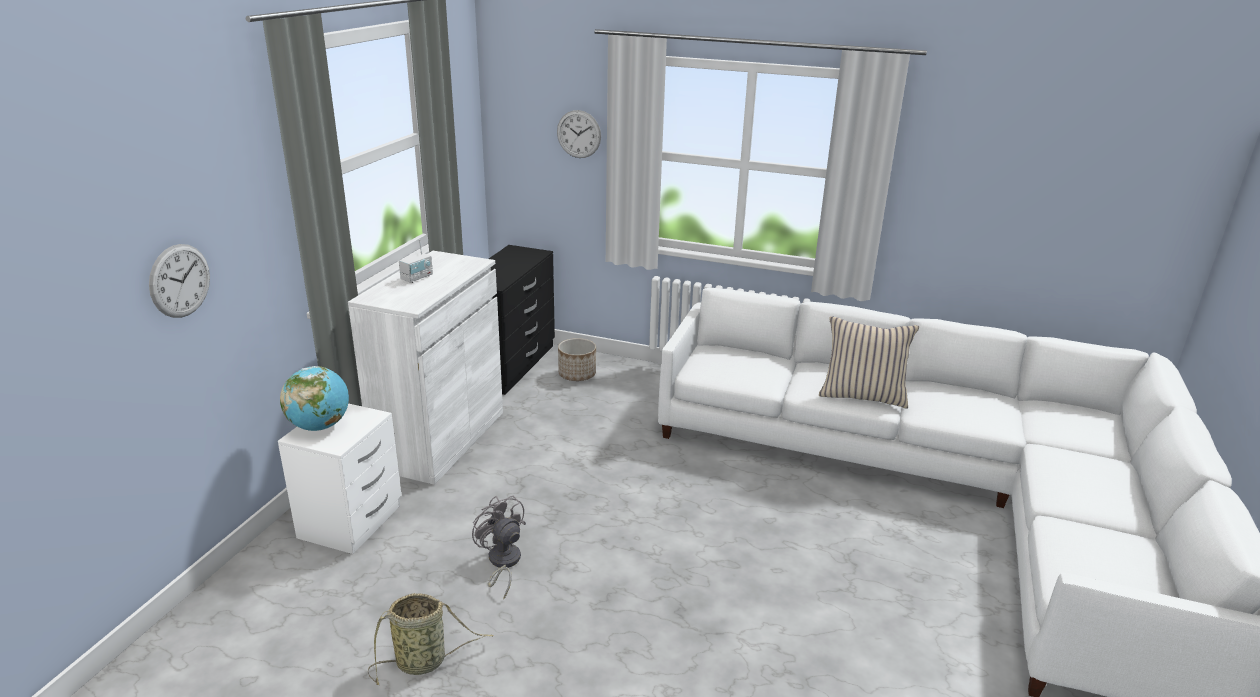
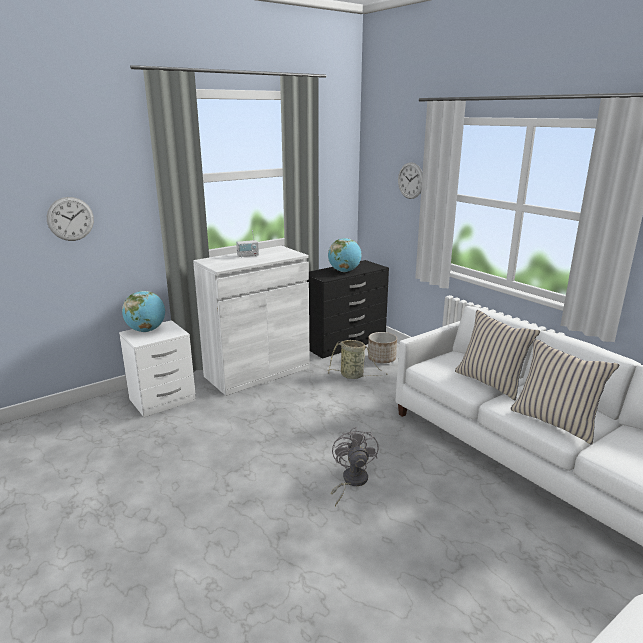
camera: 35 degrees right, 5 degrees down
basket [368,593,494,686] -> basket moved to [327,340,388,379]
grey fan [472,495,526,599] -> grey fan moved to [331,427,379,507]
none -> globe [328,238,361,272]
none -> beige pillow [455,310,540,400]

